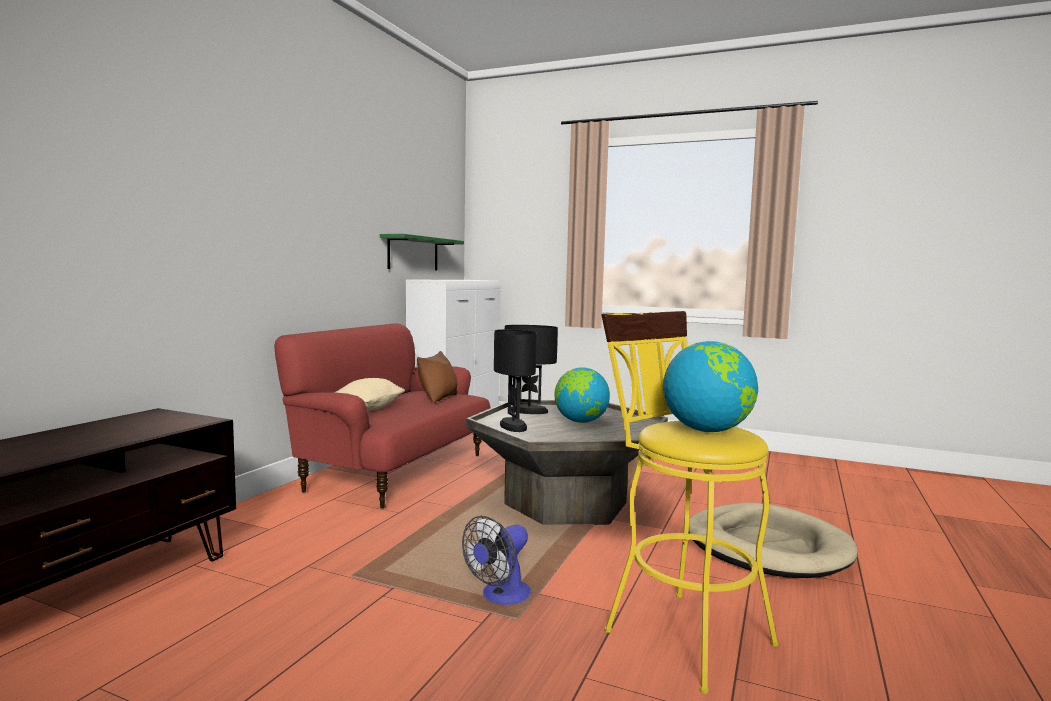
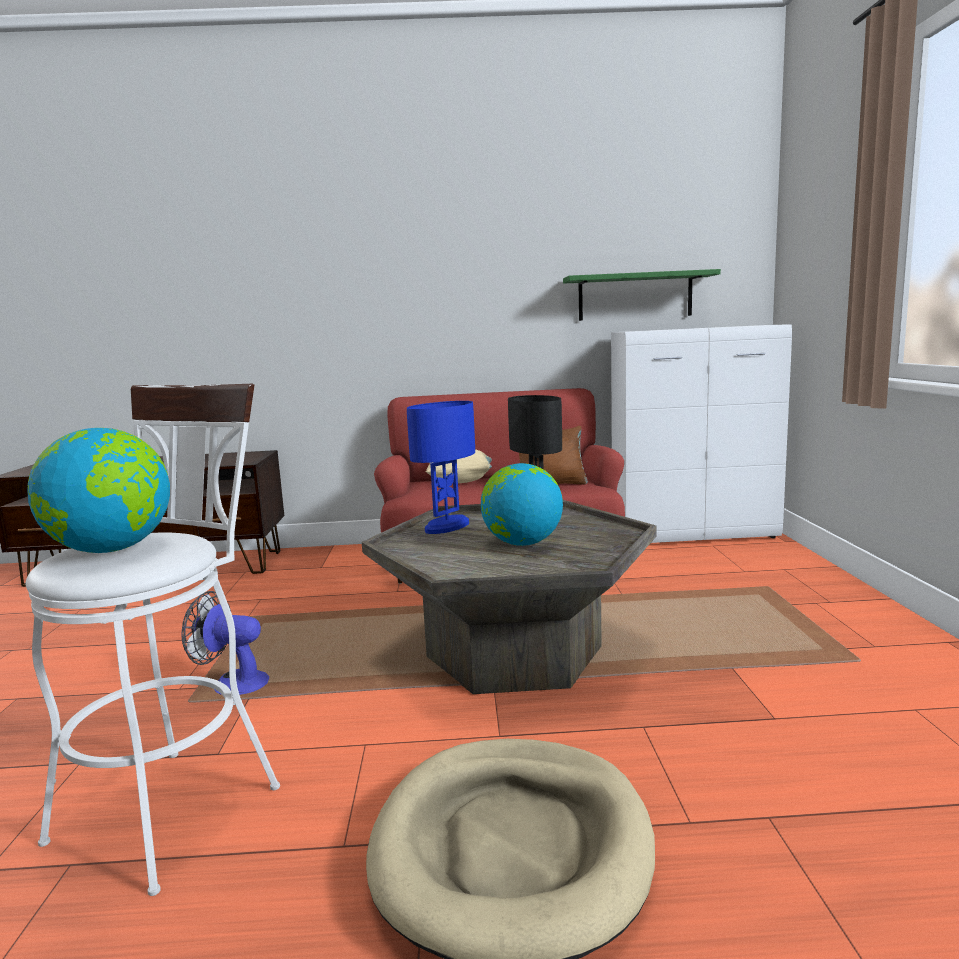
camera: 65 degrees right, 5 degrees up
black table lamp [494,329,537,432] -> blue table lamp [407,401,475,534]
yellow stool [601,311,779,694] -> white stool [26,384,280,896]

